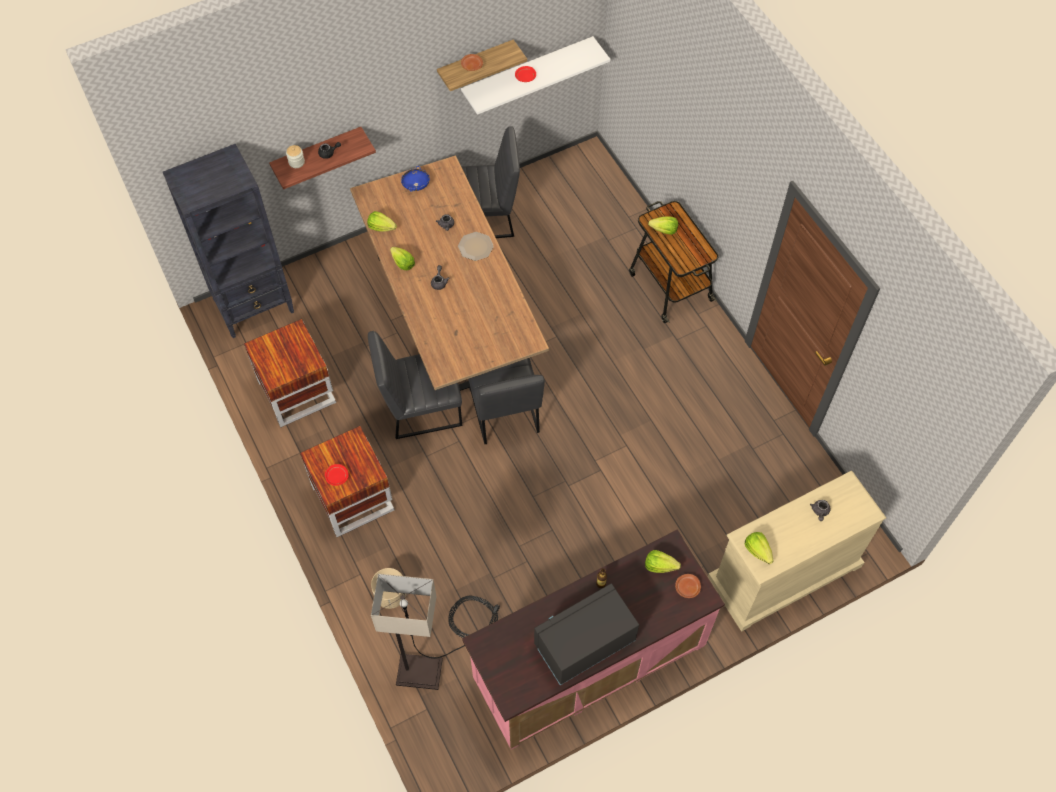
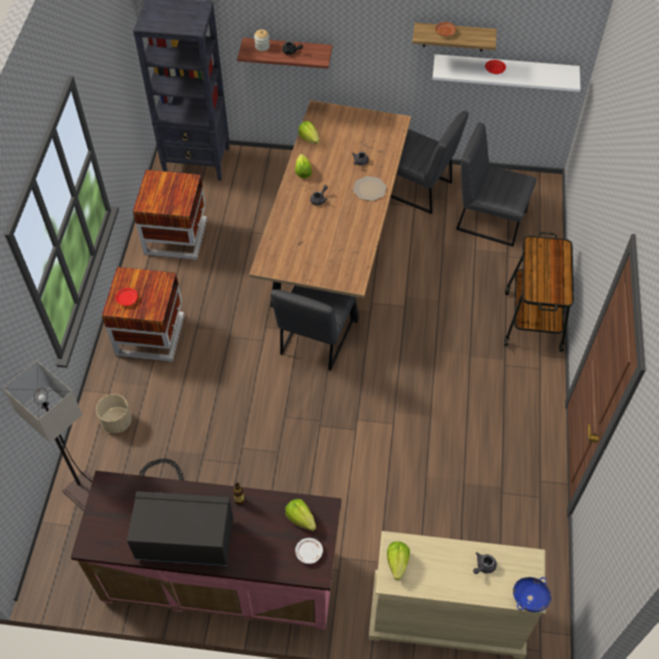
camera: 35 degrees right, 5 degrees down
grey chair [368,331,462,439] -> grey chair moved to [456,122,536,247]
blue bowl [401,166,430,192] -> blue bowl moved to [513,577,551,612]
lettuce [648,216,678,235] -> none
brown plate [675,574,701,598] -> white plate [295,538,323,564]

